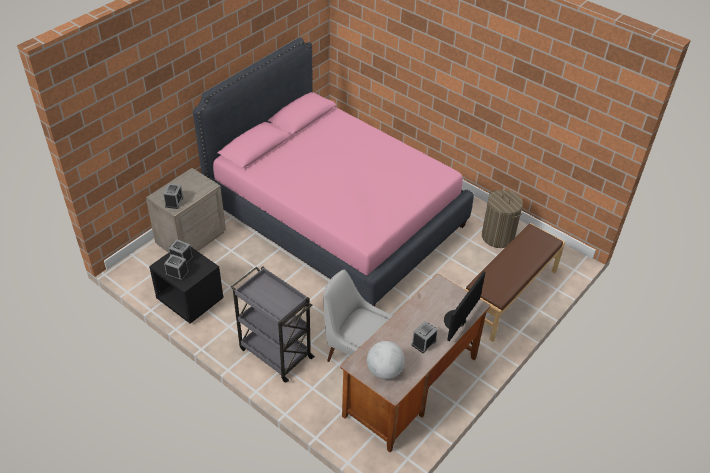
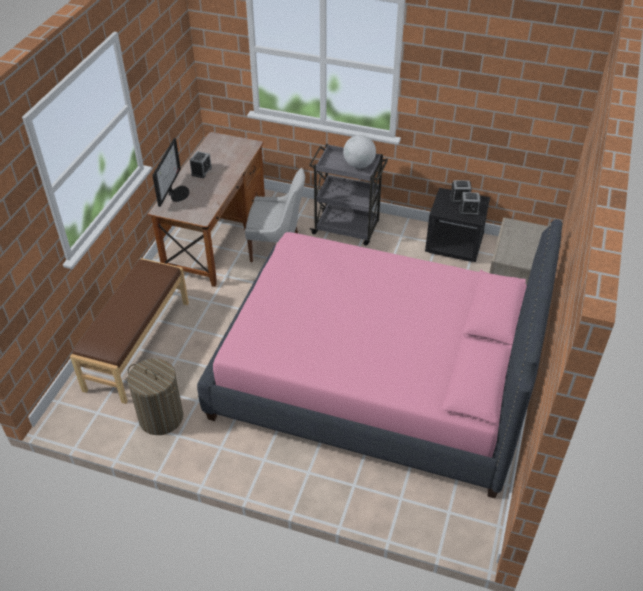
camera: 160 degrees right, 0 degrees up
alarm clock [163,184,183,209] -> none
globe [367,341,405,379] -> globe moved to [343,135,376,168]

